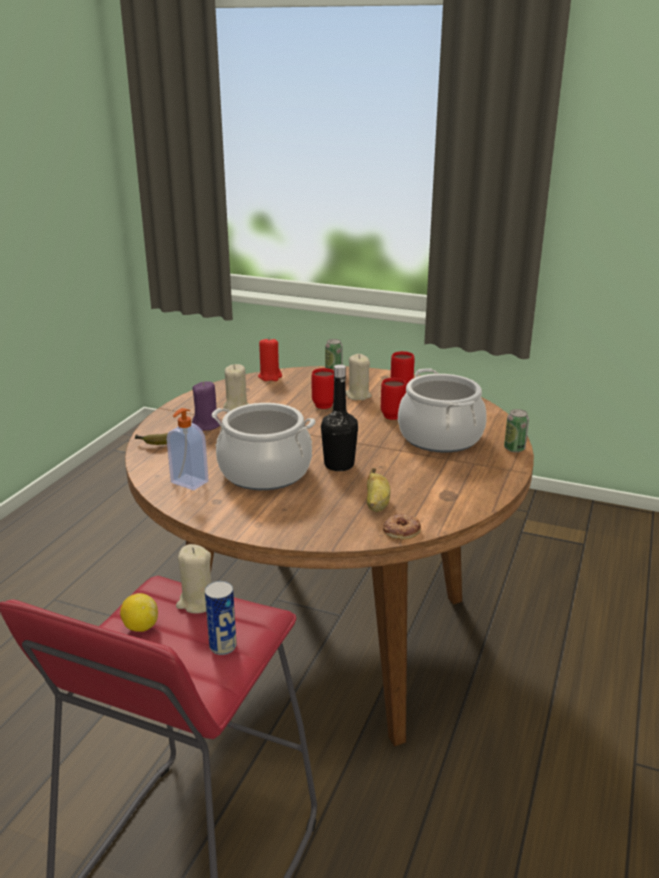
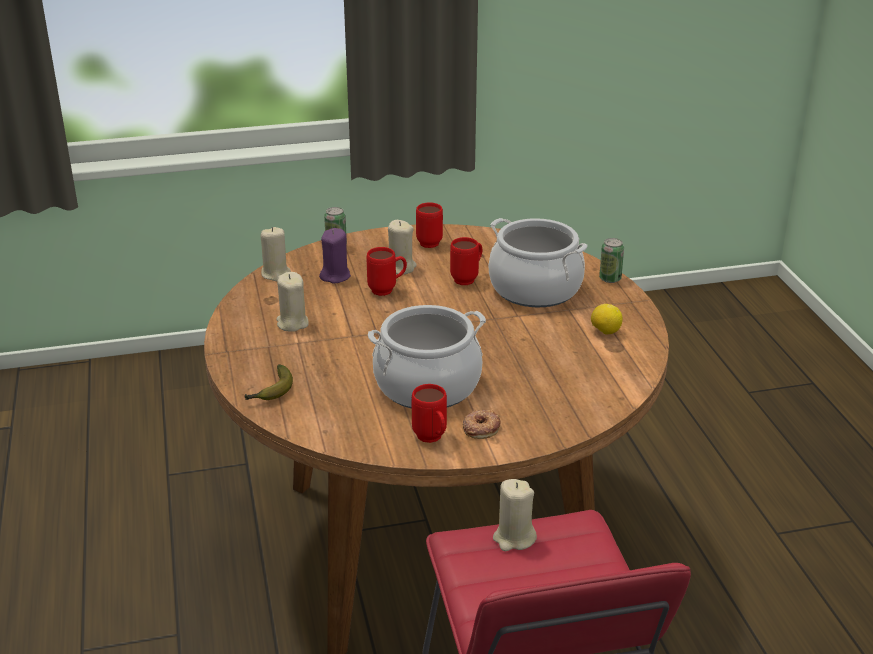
camera: 35 degrees left, 5 degrees up
lemon [120,593,158,632] -> lemon moved to [591,304,623,334]
soap dispenser [167,408,209,490] -> none
purple candle [192,381,222,431] -> purple candle moved to [319,228,351,283]
can [205,581,237,655] -> none
red candle [258,337,282,381] -> beige candle [260,227,291,281]
black bottle [321,364,358,471] -> none
banana [367,468,390,512] -> none
donut [383,513,421,540] -> donut moved to [463,410,501,439]
none -> red mug [412,384,447,443]

